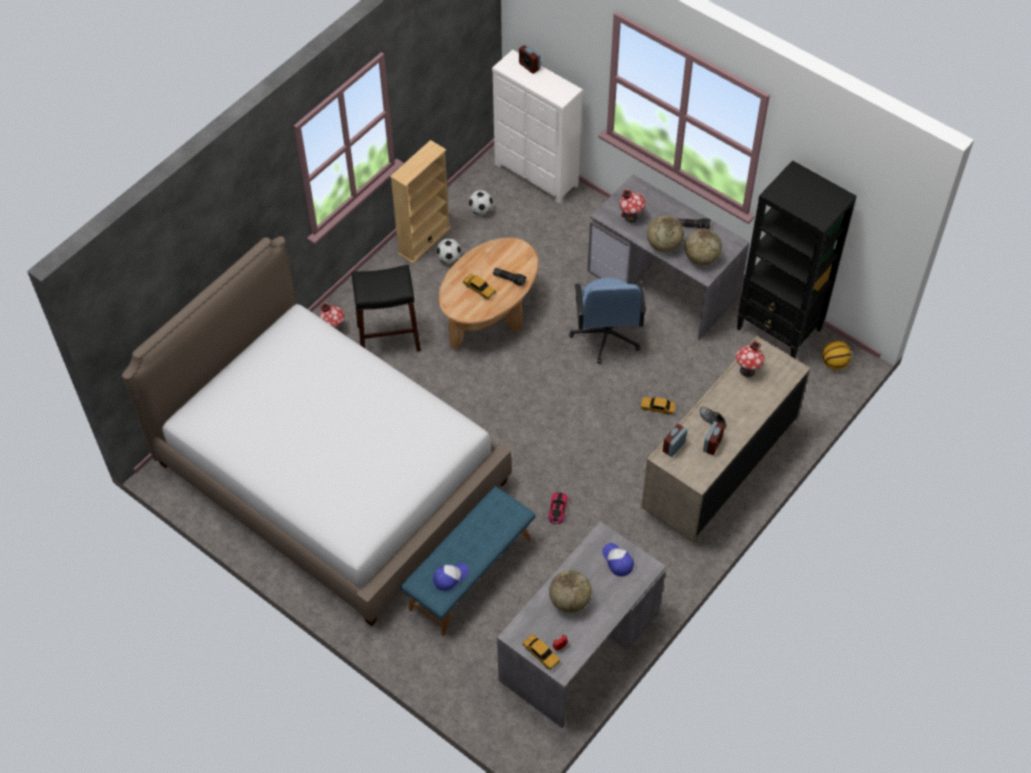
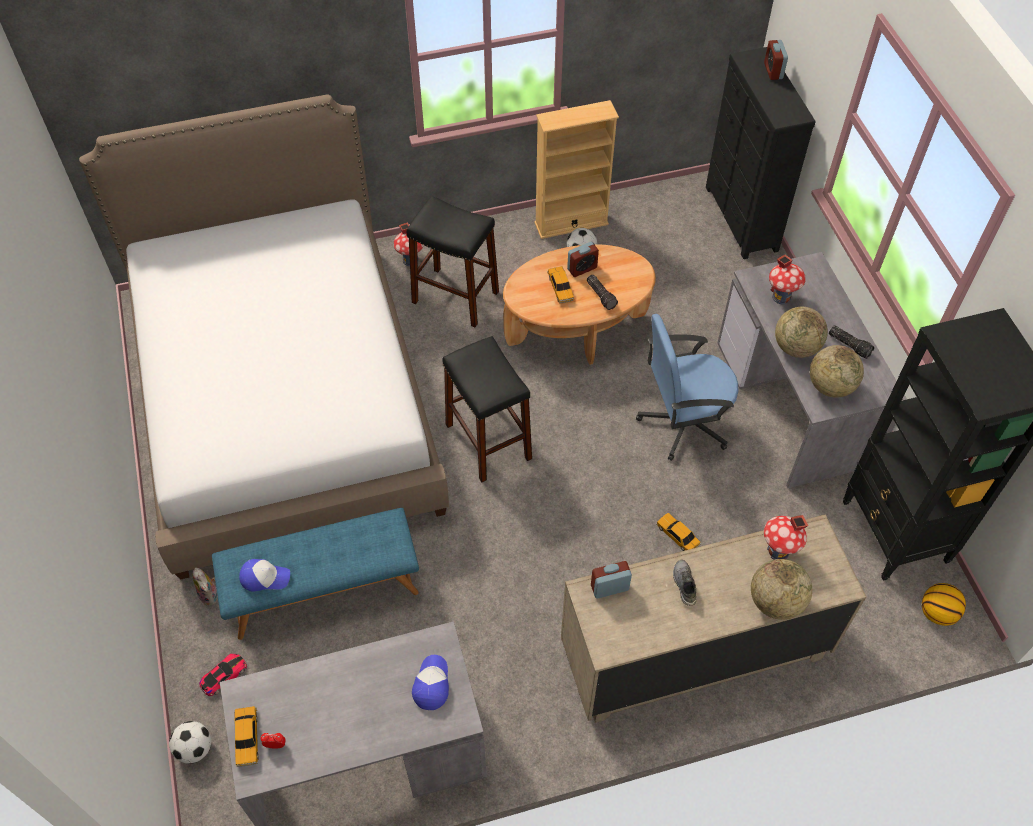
camera: 35 degrees right, 0 degrees up
football [469,190,493,215] -> football moved to [169,721,211,764]
white dresser [492,50,583,203] -> black dresser [706,47,816,259]
toy car [548,492,568,524] -> toy car moved to [199,654,247,696]
globe [549,570,592,613] -> globe moved to [751,559,812,620]
blue office chair [569,278,646,364] -> blue office chair turned 45 degrees clockwise [636,314,738,461]
alarm clock [703,421,724,455] -> alarm clock moved to [567,242,599,277]
none -> plush toy [193,568,218,606]
none -> black stool [443,336,532,482]

